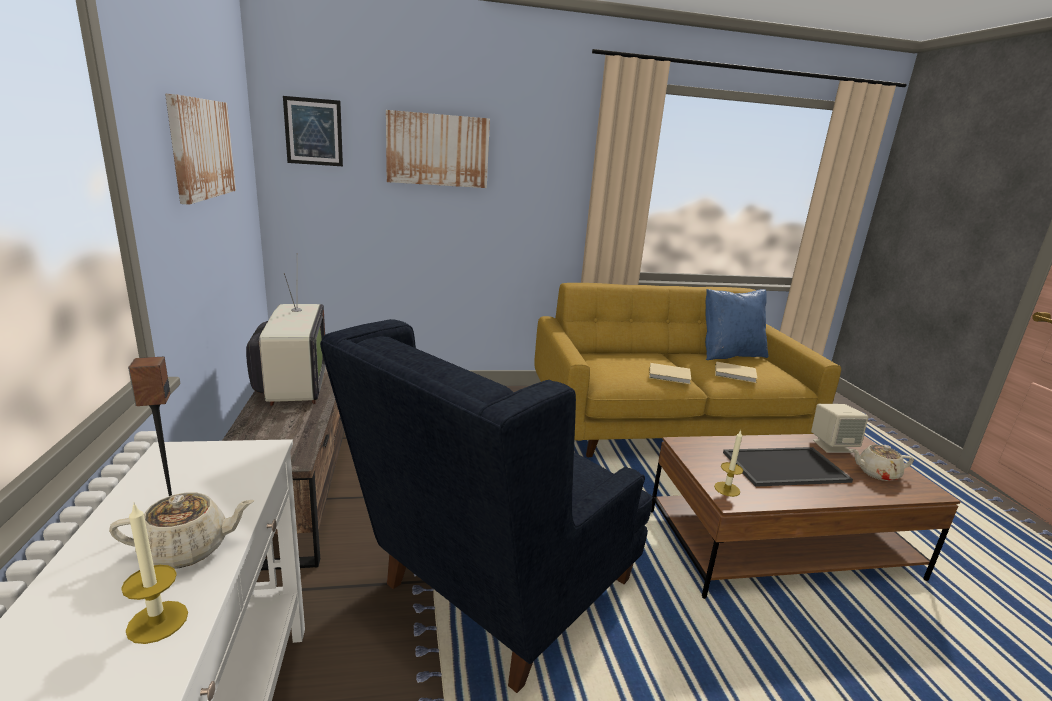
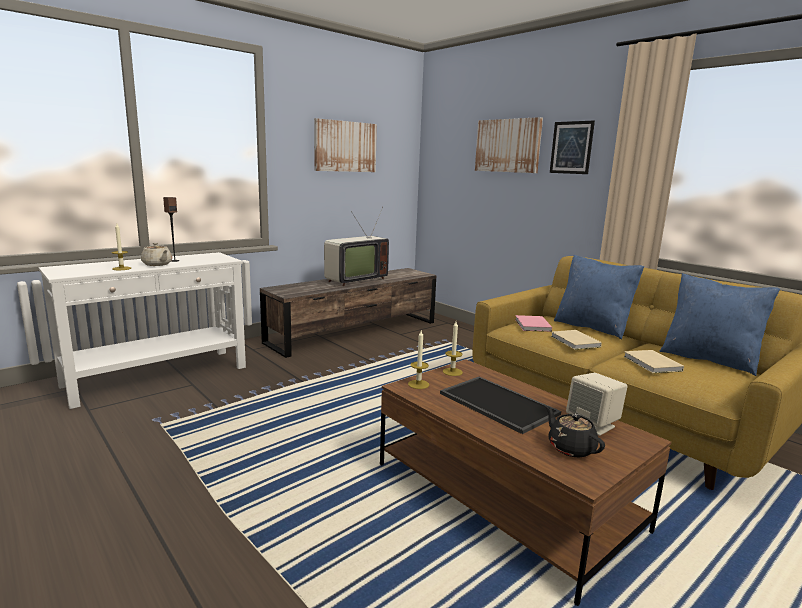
camera: 60 degrees right, 5 degrees down
picture [283,96,343,166] -> picture moved to [550,121,595,174]
blue armchair [320,319,653,693] -> none
beige teapot [851,445,914,481] -> black teapot [545,405,605,458]
none -> candle [443,322,463,376]
none -> pink book [515,315,552,332]
none -> blue pillow [554,254,644,339]

